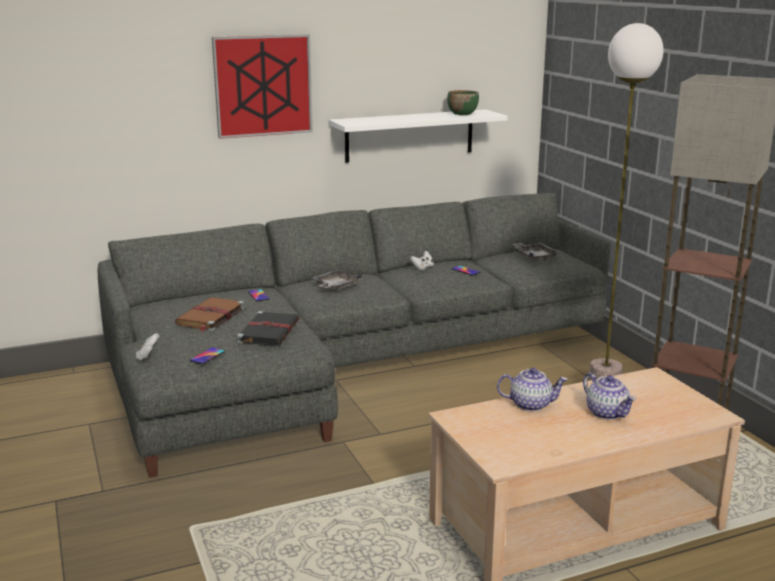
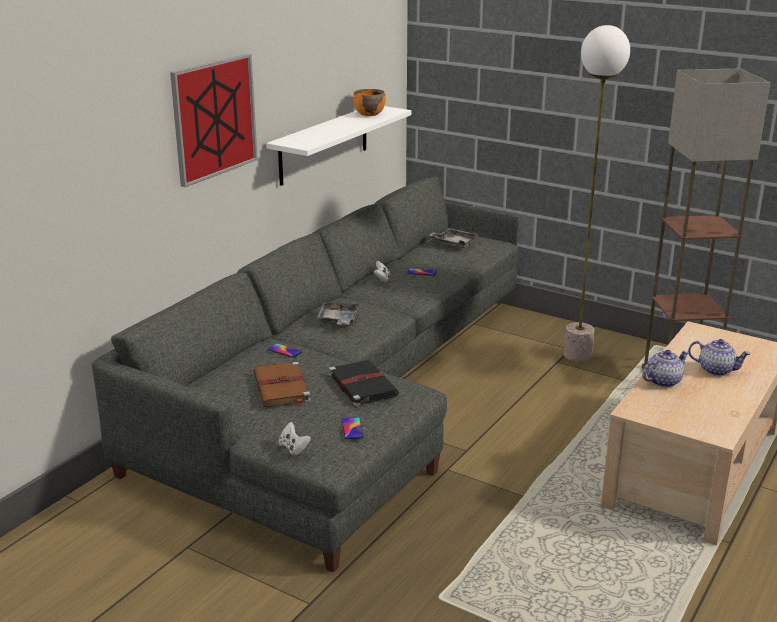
camera: 35 degrees left, 5 degrees up
green bowl [447,90,479,115] -> orange bowl [353,89,386,116]

